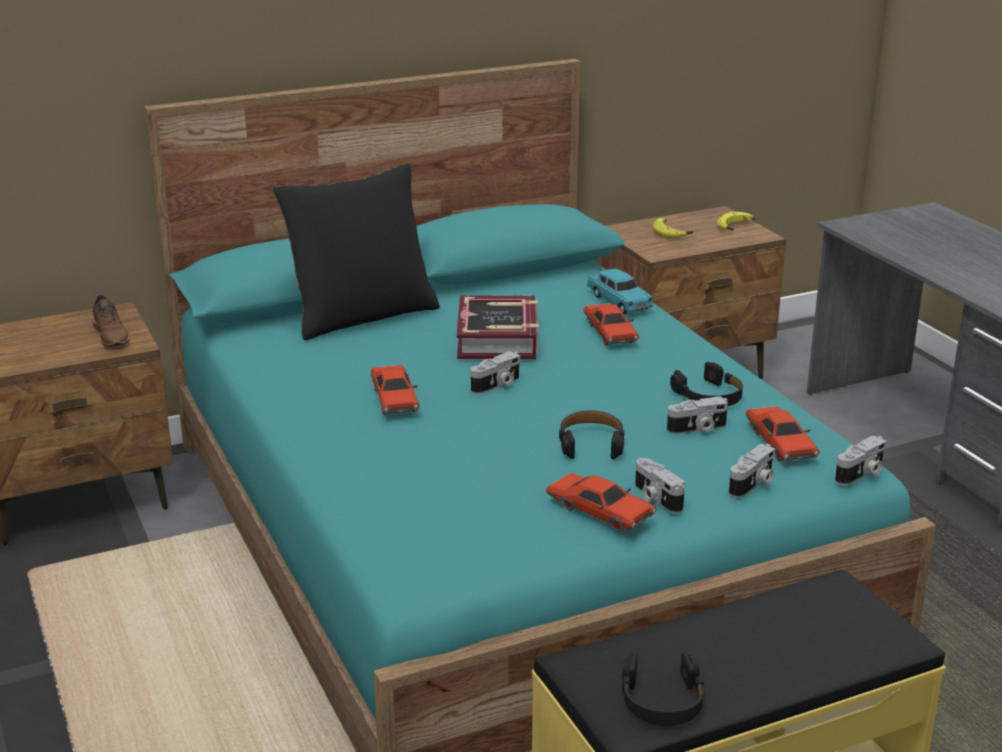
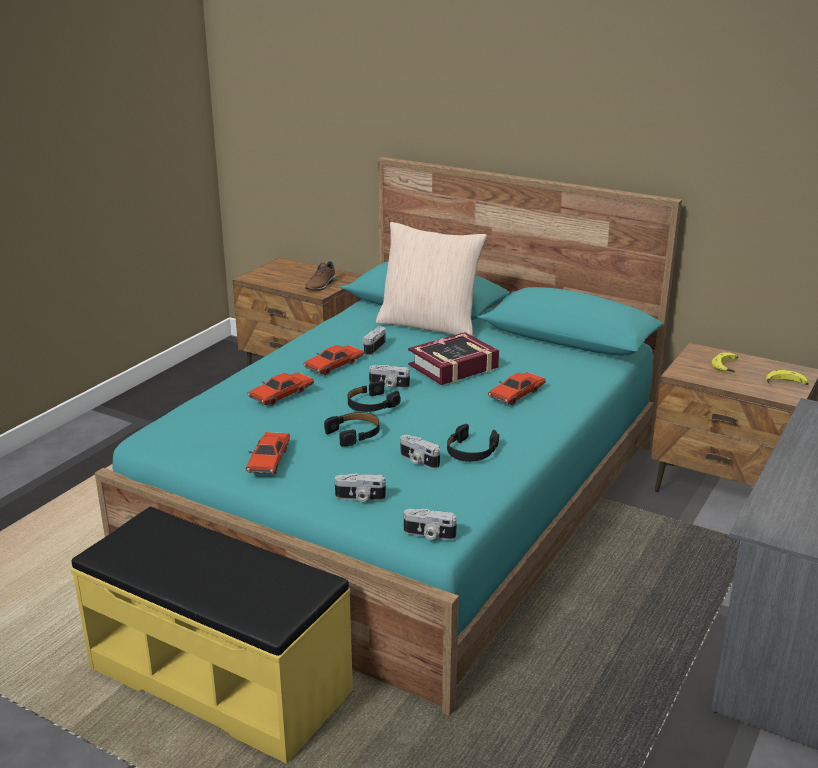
camera: 55 degrees right, 0 degrees up
black pillow [272,163,440,340] -> beige pillow [376,222,487,336]
turquoise toy car [587,269,654,314] -> none
black headphones [622,652,705,726] -> black headphones moved to [348,380,400,412]
camera [635,458,685,513] -> camera moved to [362,326,386,356]
red toy car [746,406,820,461] -> red toy car moved to [247,372,314,406]

